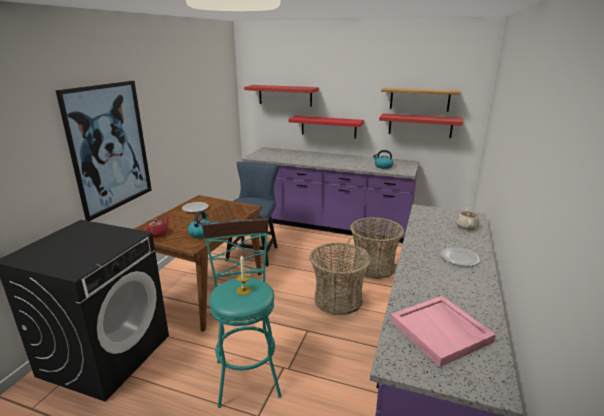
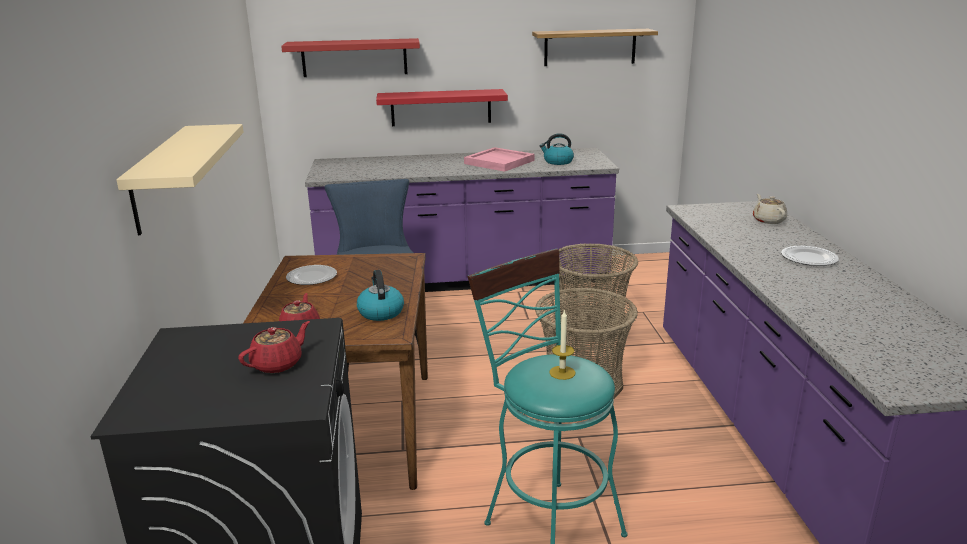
camera: 25 degrees left, 0 degrees up
picture [56,81,152,221] -> beige shelf [116,124,244,235]
red shelf [379,113,463,138] -> none
pink tray [390,296,496,367] -> pink tray moved to [464,147,534,172]
none -> red teapot [238,321,310,373]

